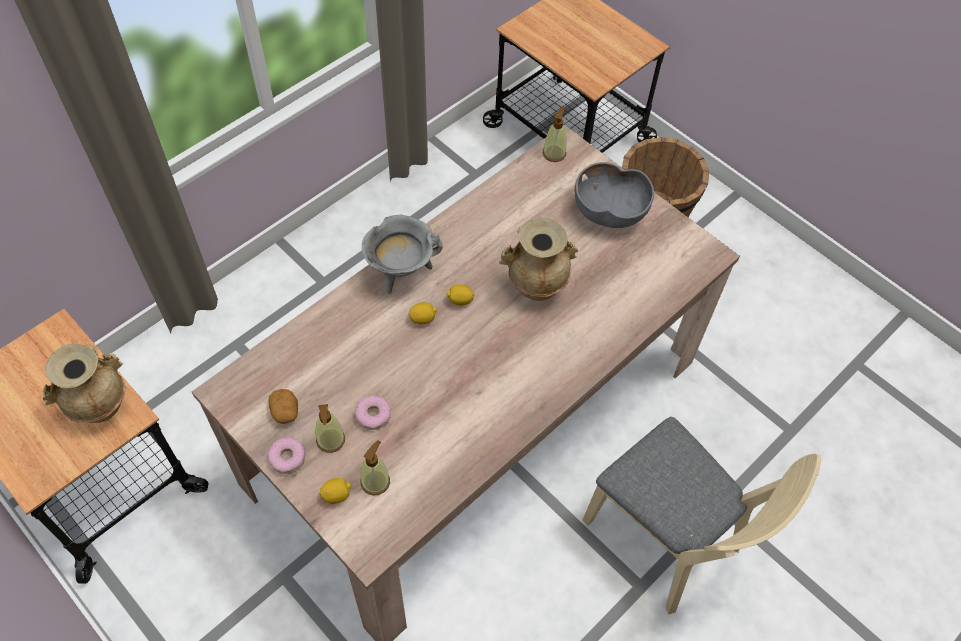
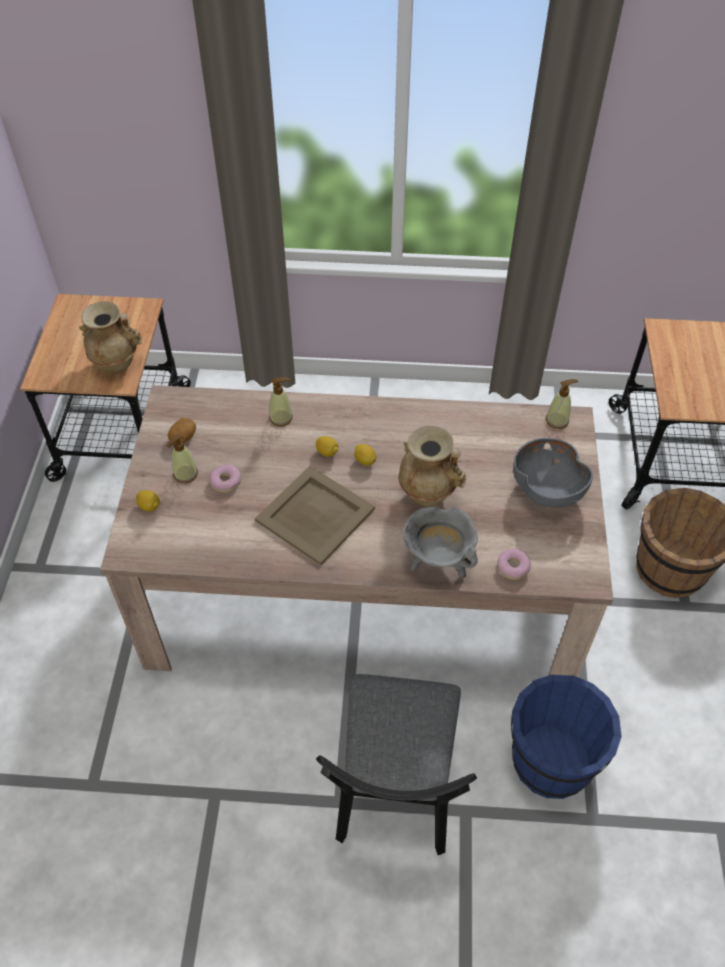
camera: 50 degrees right, 5 degrees down
donut [268,437,306,474] -> donut moved to [497,549,531,580]
soap dispenser [360,440,390,496] -> soap dispenser moved to [269,377,293,427]
grey cooking pot [362,215,443,293] -> grey cooking pot moved to [403,507,478,578]
beige chair [582,417,821,614] -> black chair [316,674,477,855]
none -> beige tray [255,466,375,565]
none -> blue bucket [511,675,622,799]

